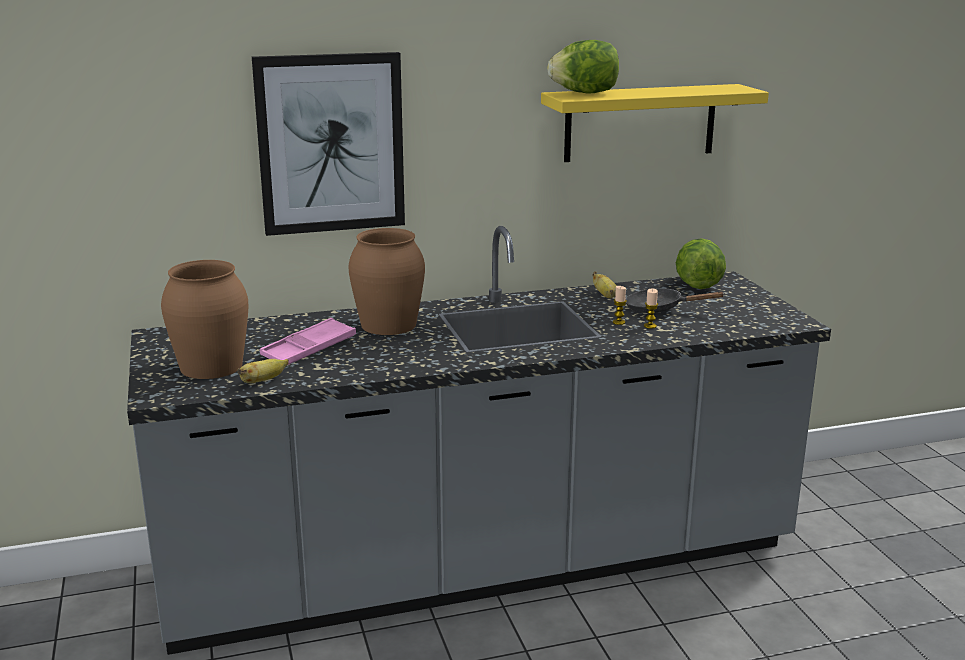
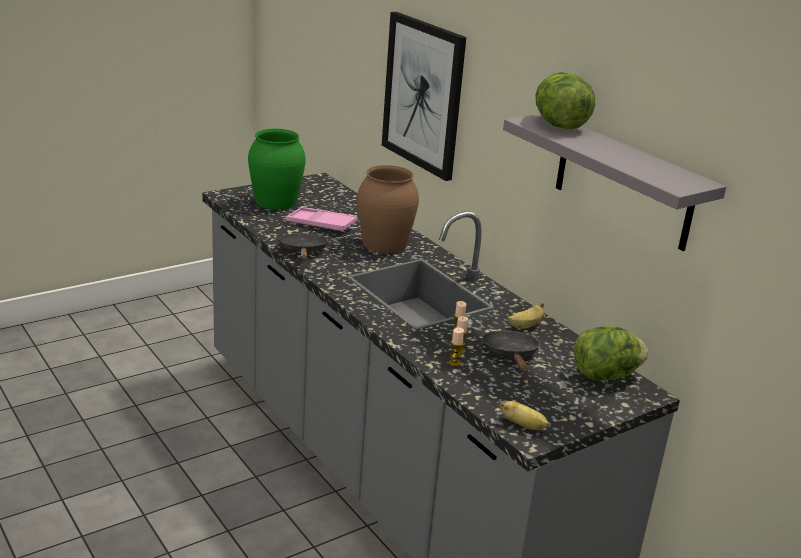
camera: 70 degrees right, 5 degrees up
brown vase [161,260,248,379] -> green vase [248,129,306,210]
banana [238,359,289,383] -> banana moved to [498,399,549,430]
yellow shelf [541,84,769,162] -> grey shelf [503,114,726,251]
none -> black frying pan [278,233,329,260]
none -> candle [448,328,464,367]

